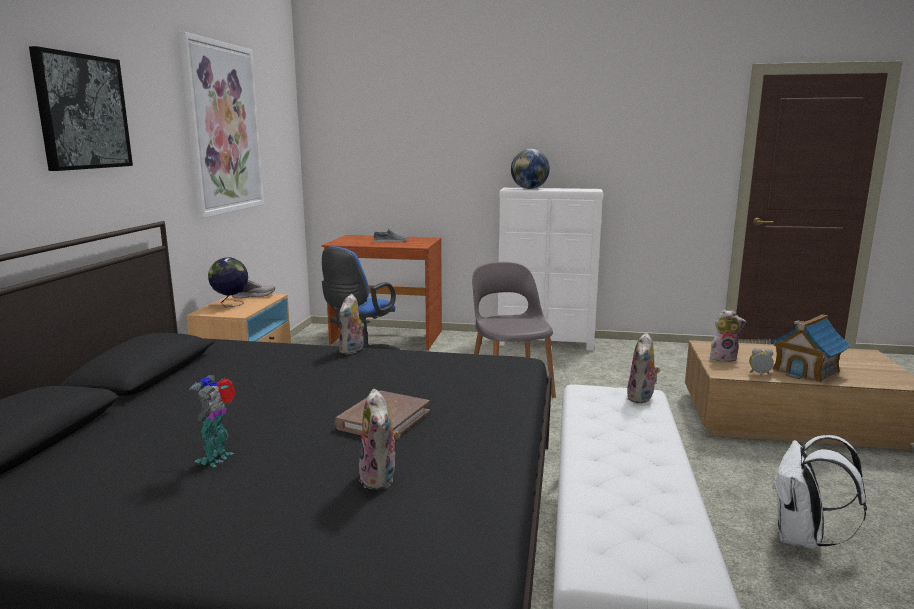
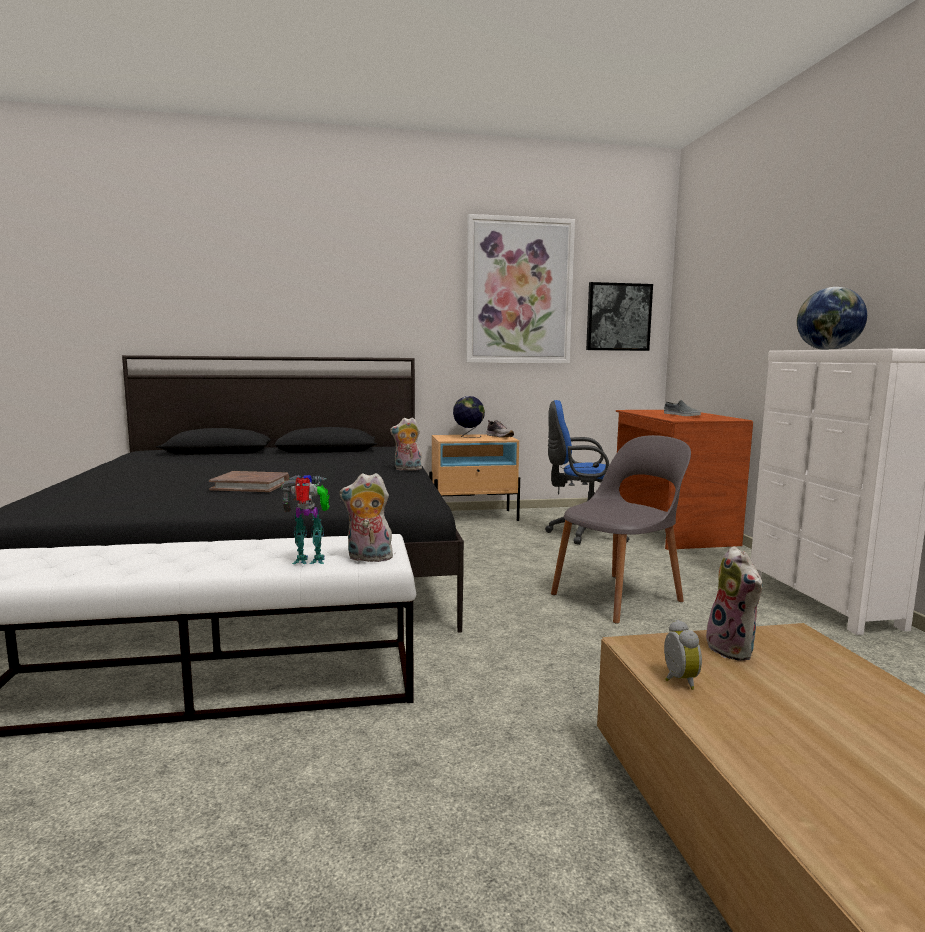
camera: 70 degrees right, 5 degrees down
picture [29,46,133,171] -> picture moved to [586,282,653,351]
toy robot [189,375,236,467] -> toy robot moved to [281,475,330,564]
plush toy [359,389,401,490] -> none
toy house [770,314,851,383] -> none
white backpack [772,435,867,551] -> none

